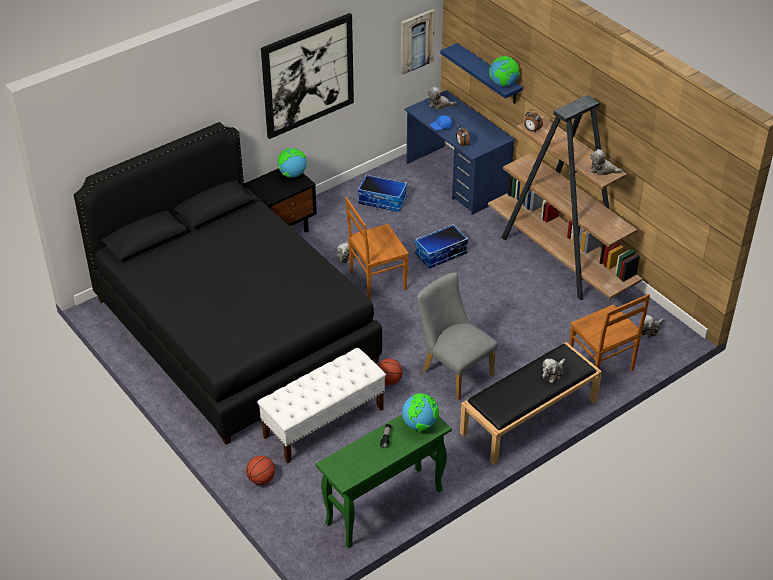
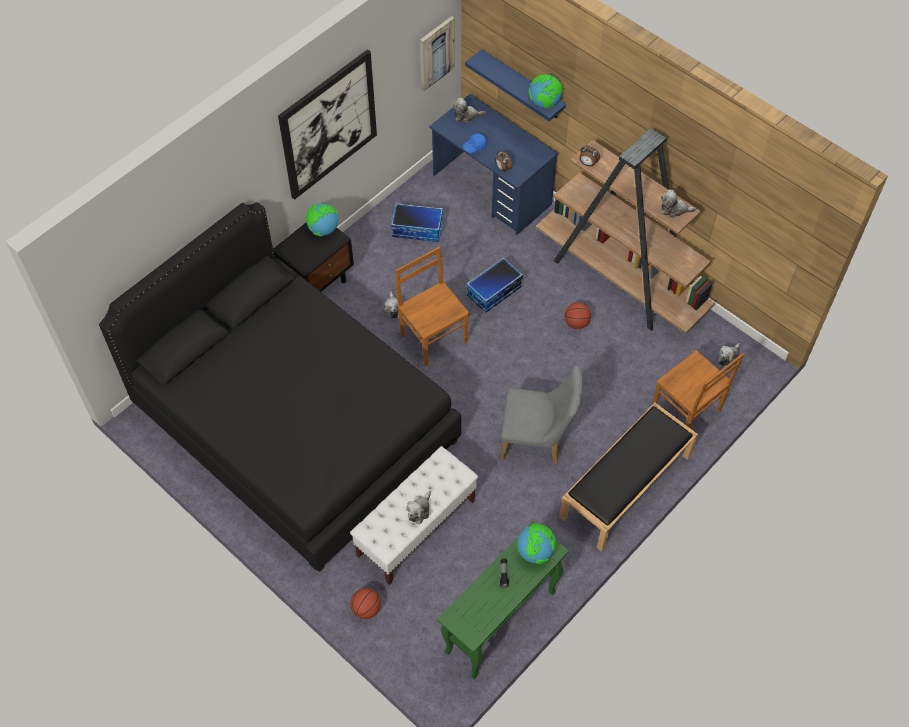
camera: 10 degrees left, 15 degrees up
brown chair [345,197,409,300] -> brown chair turned 90 degrees clockwise [395,247,470,366]
basketball [378,358,403,386] -> basketball moved to [564,303,591,329]
grey chair [417,272,498,400] -> grey chair turned 150 degrees clockwise [501,366,582,464]
plush toy [542,359,565,383] -> plush toy moved to [406,491,431,524]

